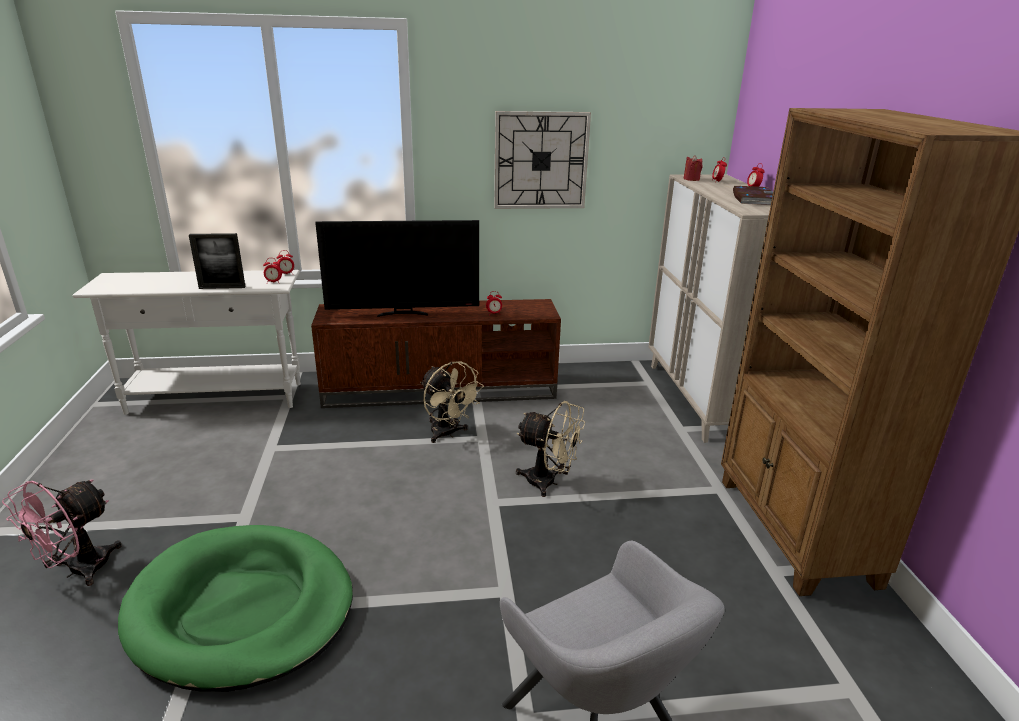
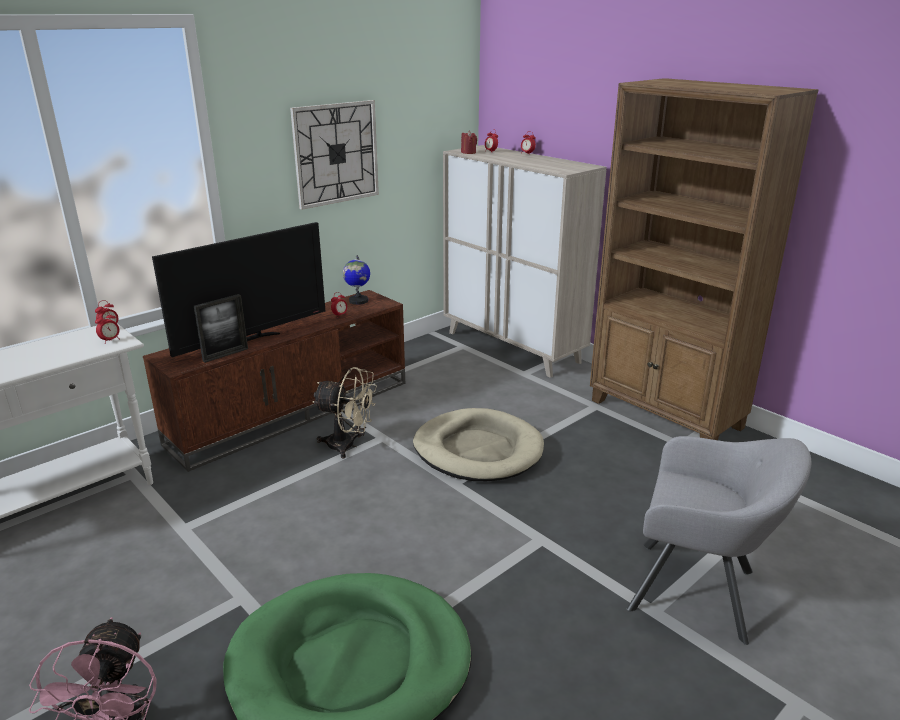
camera: 35 degrees left, 0 degrees up
picture frame [189,233,246,289] -> picture frame moved to [194,294,248,363]
beige fan [516,401,585,497] -> beige dog bed [413,408,544,481]
book [733,186,773,205] -> none
none -> globe [343,255,370,305]

